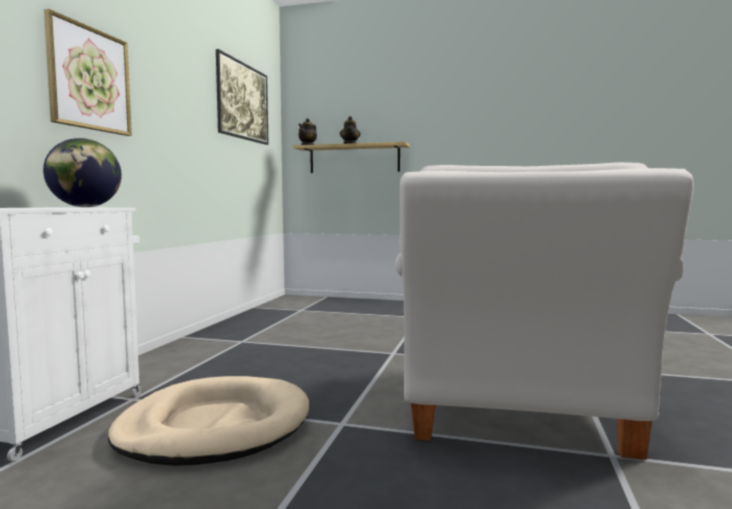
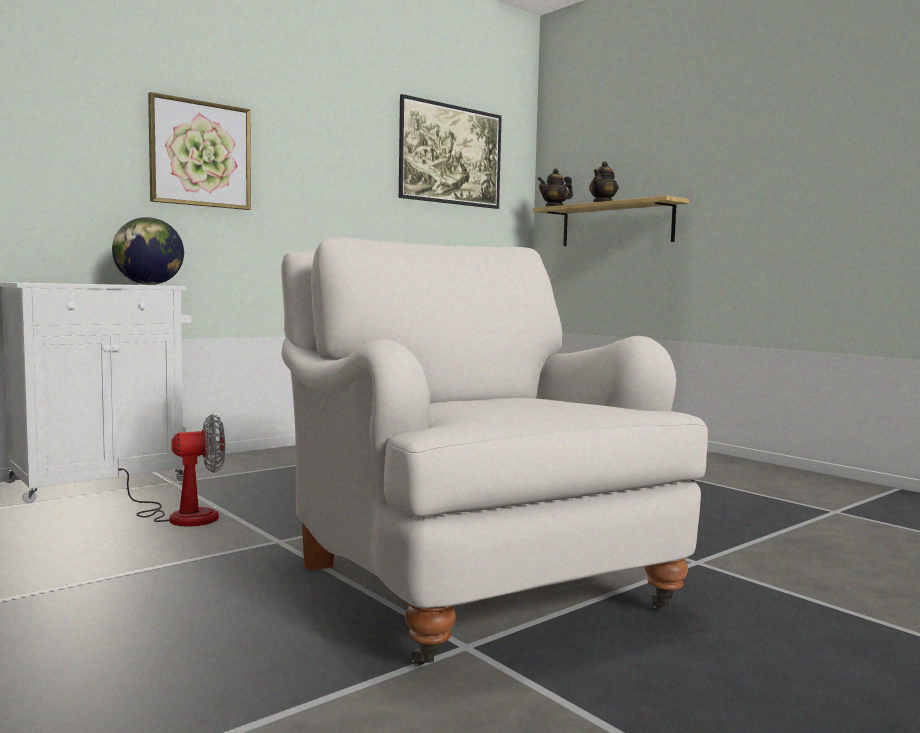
camera: 35 degrees right, 0 degrees up
beige dog bed [108,376,309,466] -> fan [118,414,225,526]
white armchair [395,162,694,460] -> white armchair turned 105 degrees clockwise [281,237,708,666]

